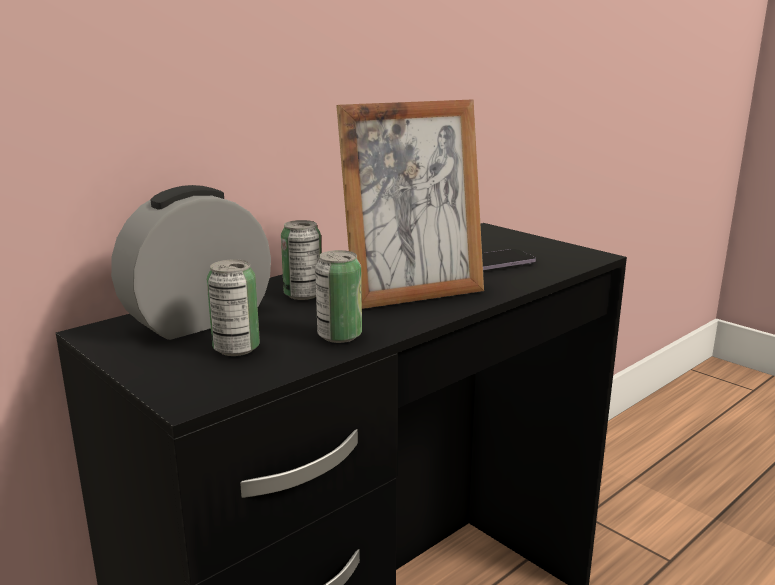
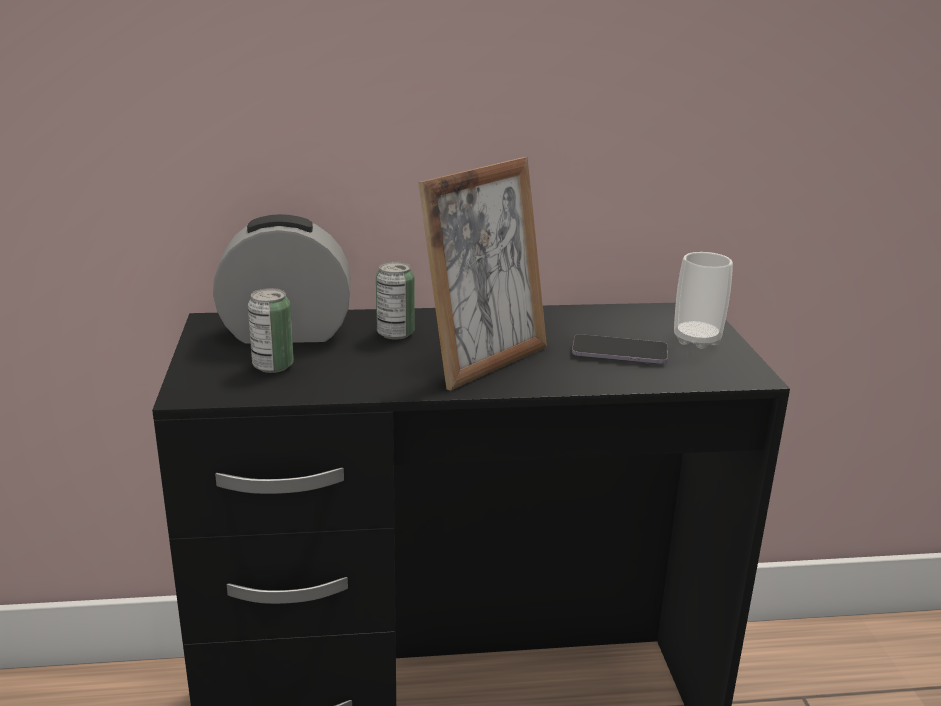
camera: 35 degrees right, 5 degrees up
can [315,250,362,343] -> none
picture frame [336,99,484,309] -> picture frame turned 60 degrees counterclockwise [418,157,547,390]
none -> cup [674,252,733,349]

